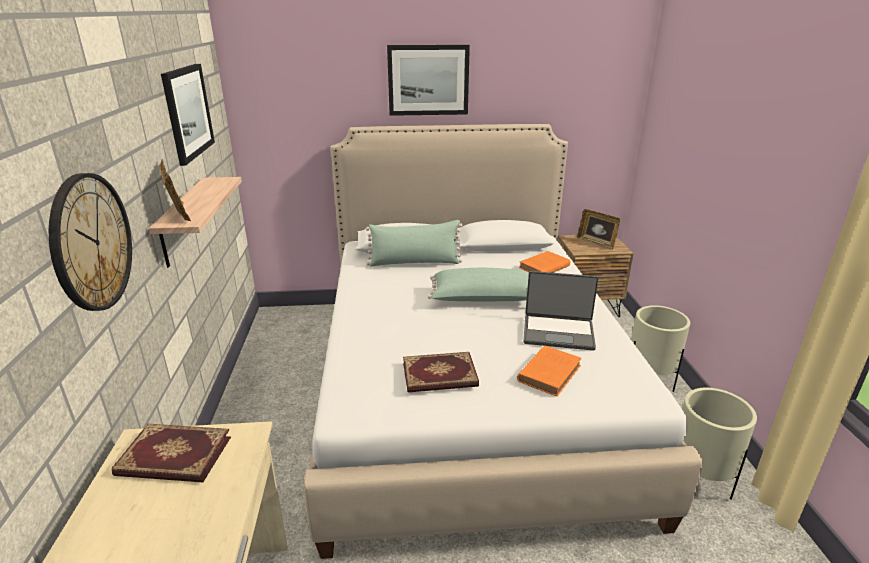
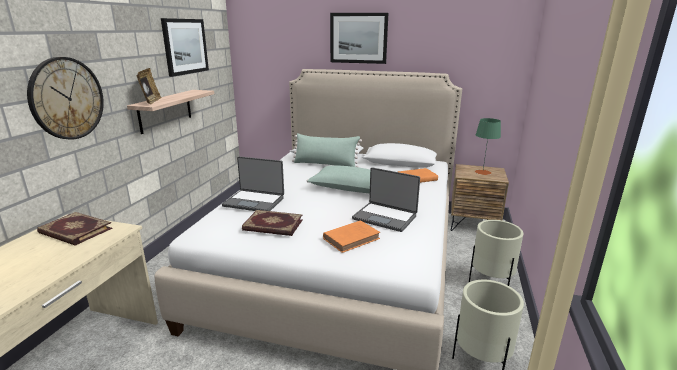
camera: 20 degrees right, 5 degrees down
picture frame [577,209,620,250] -> green table lamp [475,118,501,175]
none -> laptop [222,156,284,211]

